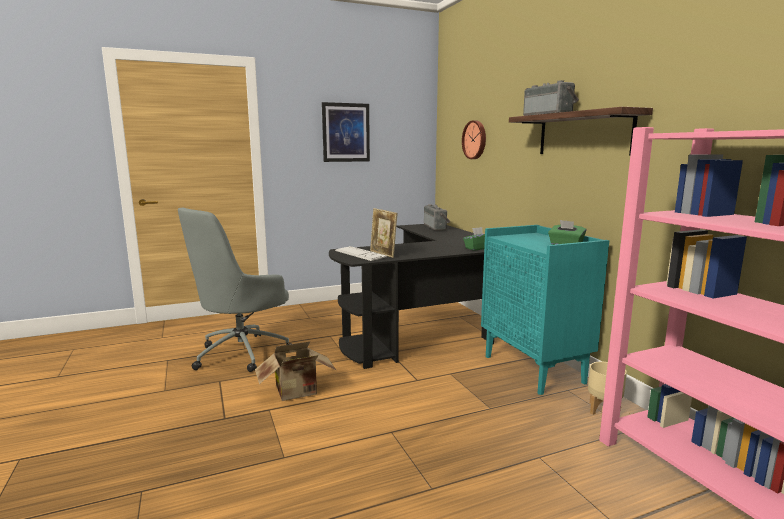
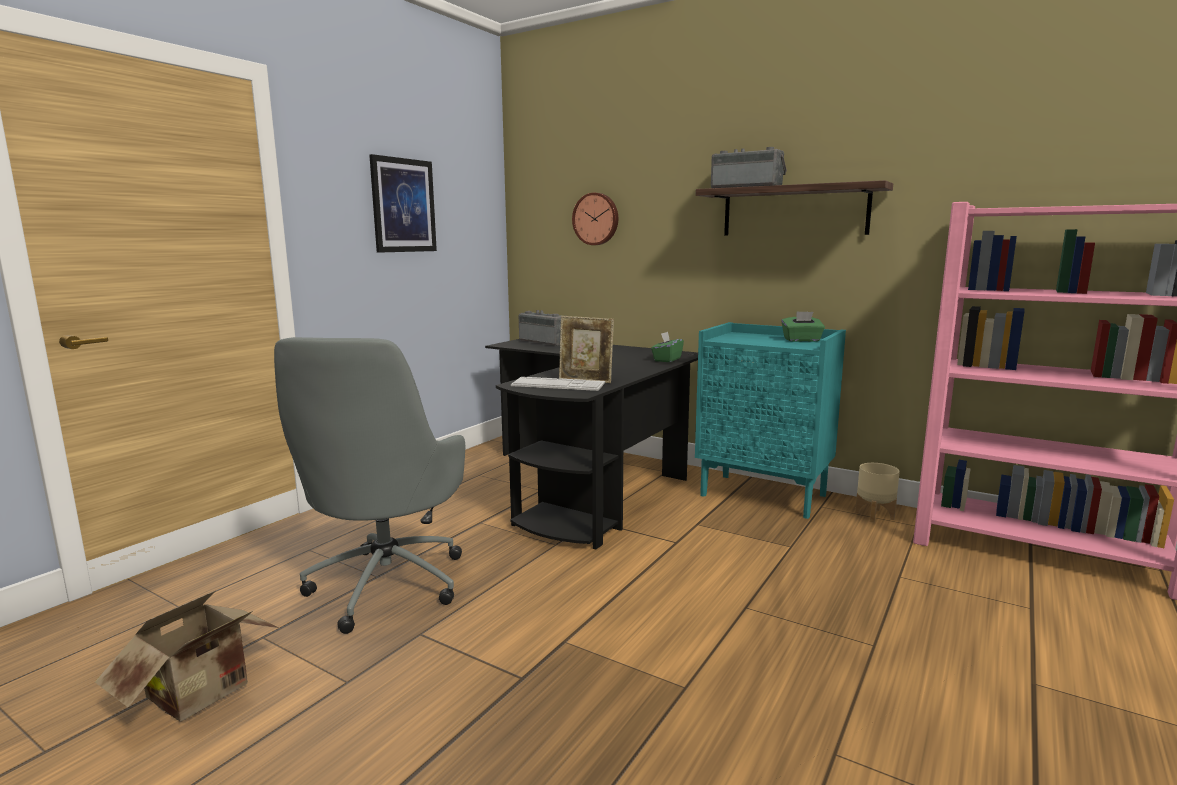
camera: 35 degrees left, 0 degrees up
cardboard box [255,342,337,401] -> cardboard box moved to [95,591,278,722]

